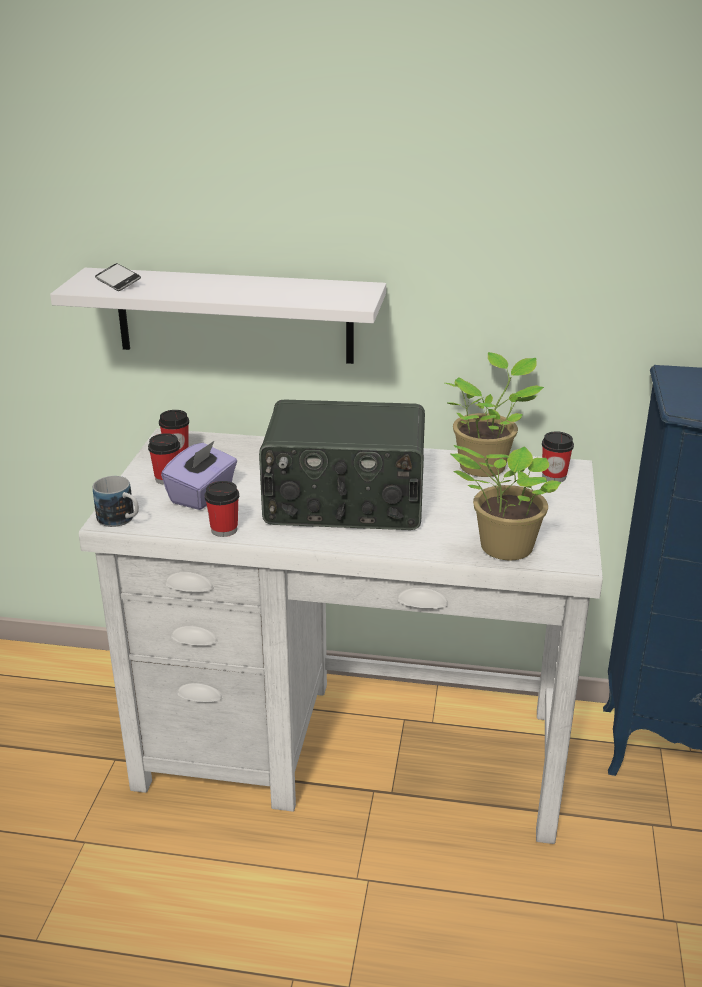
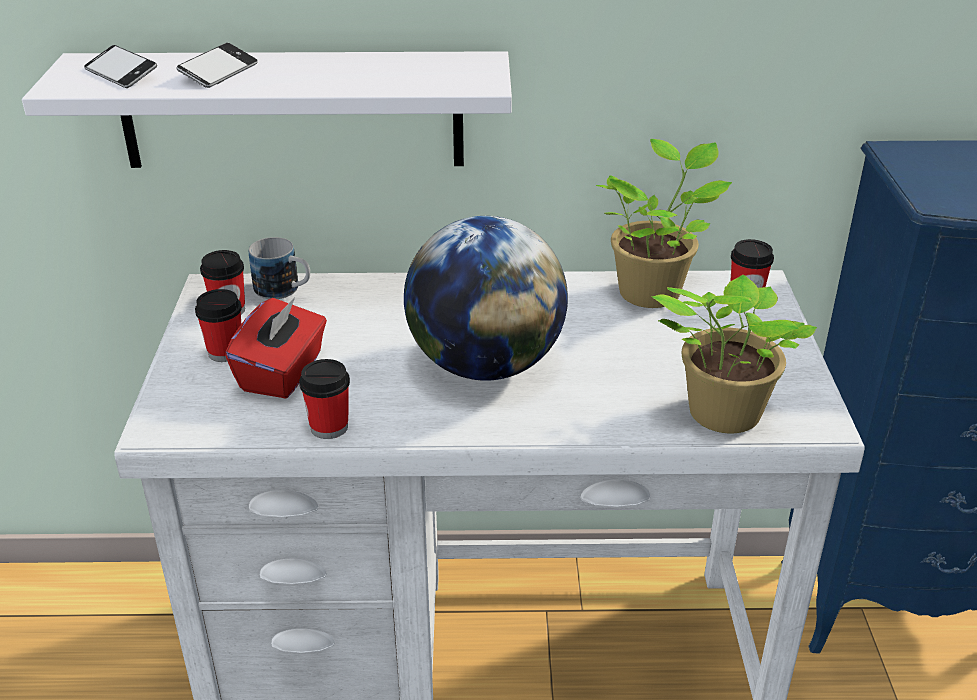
camera: 10 degrees left, 5 degrees up
mug [93,476,139,527] -> mug moved to [249,237,310,299]
purple tissue box [161,440,237,510] -> red tissue box [225,297,327,399]
radio [259,400,425,530] -> globe [404,216,568,381]
none -> phone [177,43,258,88]

